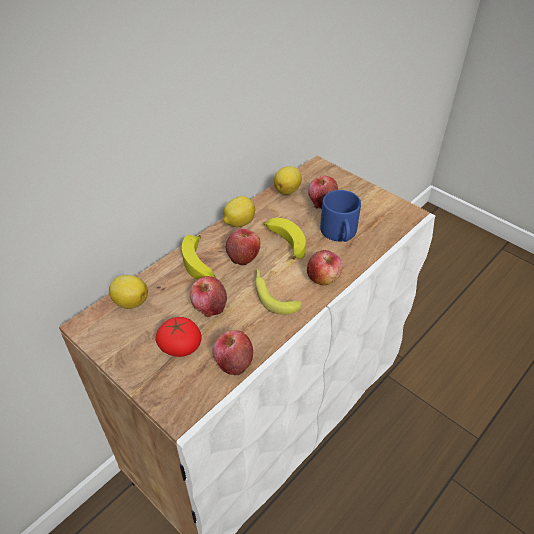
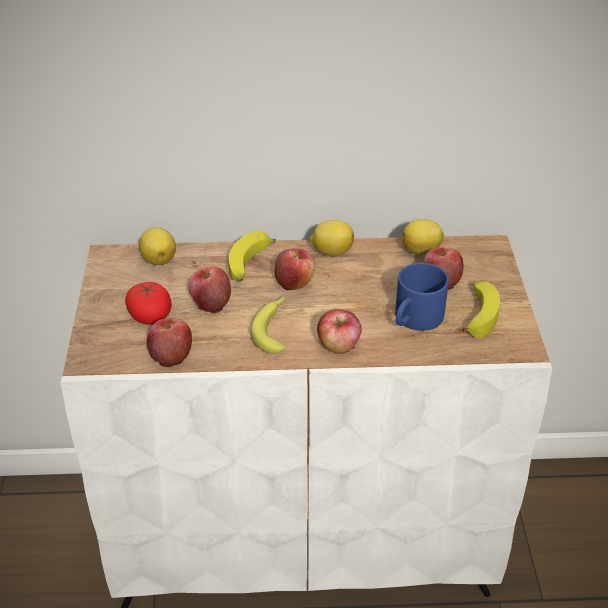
camera: 45 degrees right, 5 degrees down
banana [264,218,306,260] -> banana moved to [462,281,500,338]

